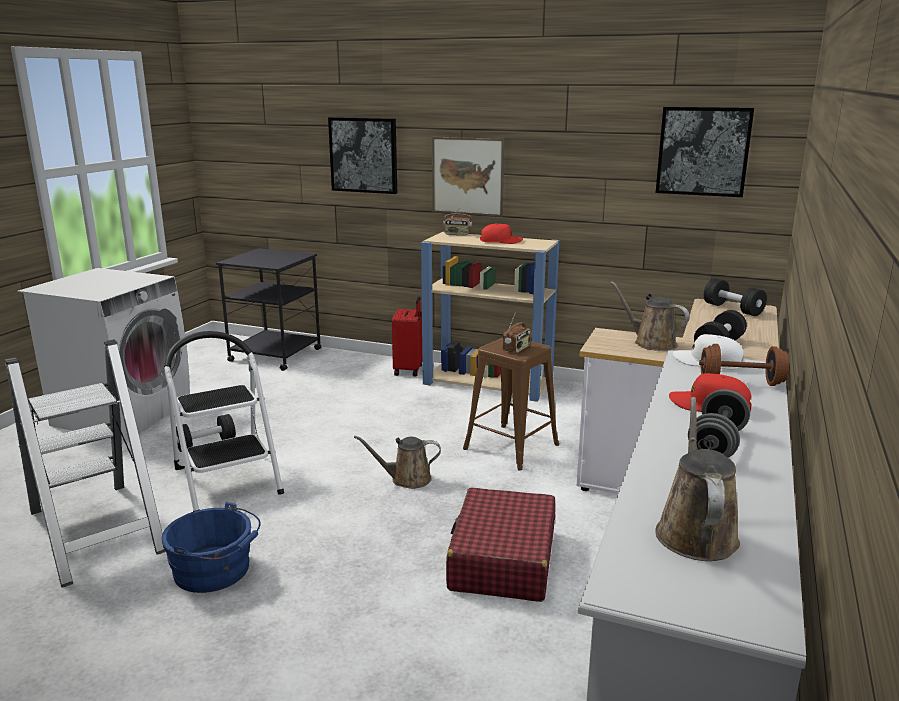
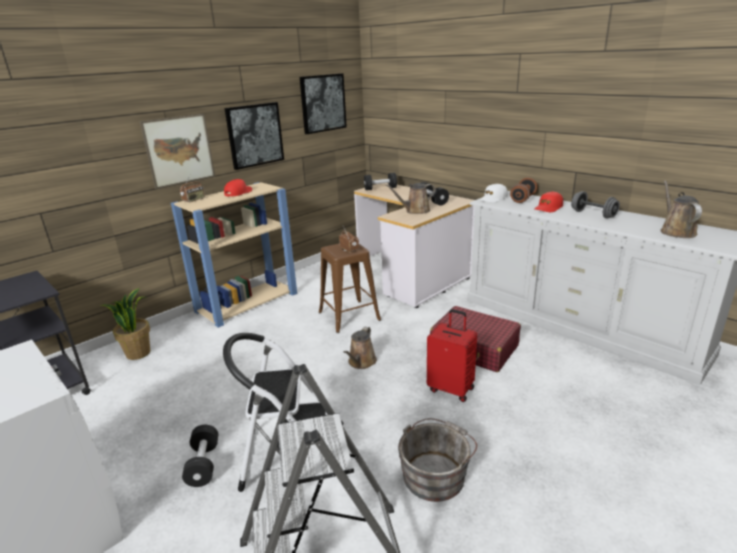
camera: 65 degrees left, 5 degrees up
blue bucket [161,502,261,593] -> grey bucket [398,418,477,502]
picture [328,117,397,194] -> picture moved to [225,102,284,170]
red suitcase [392,296,422,377] -> red suitcase moved to [427,309,477,402]
brown watering can [655,397,740,561] -> brown watering can turned 60 degrees clockwise [660,180,702,238]
none -> potted plant [101,288,150,360]

